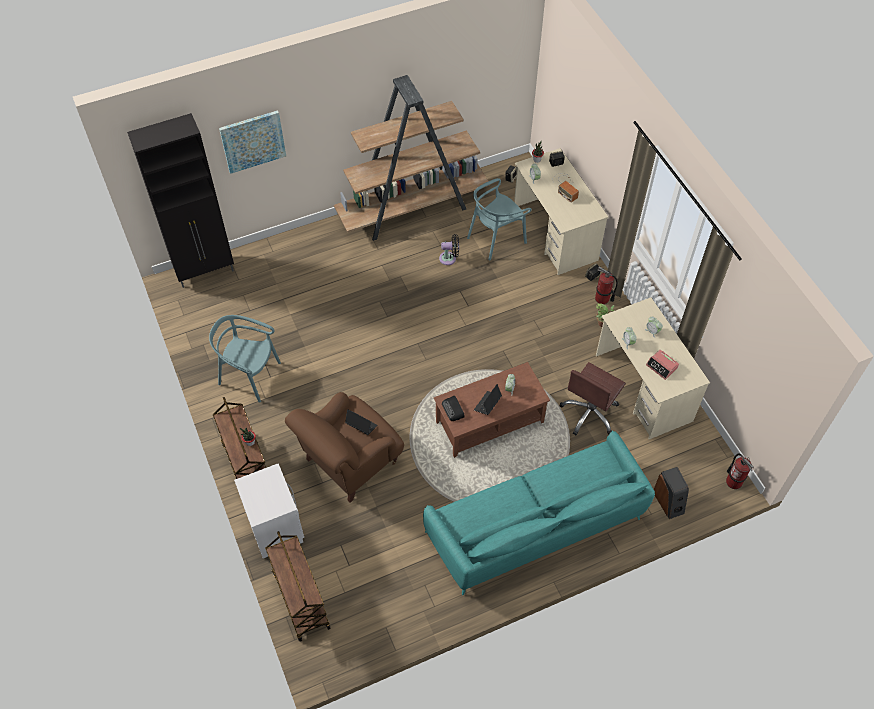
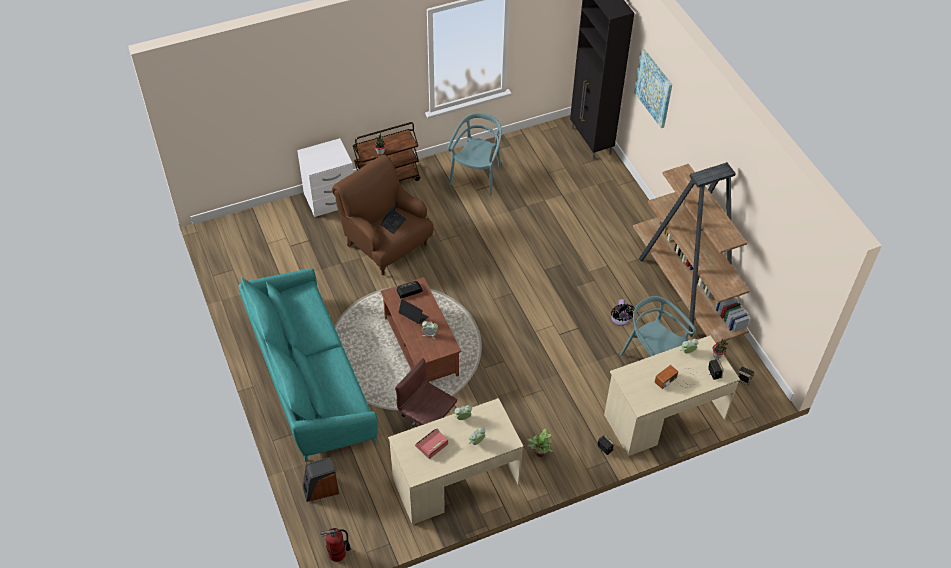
camera: 90 degrees right, 5 degrees down
brown cart [265,531,331,642] -> none
fire extinguisher [595,266,618,304] -> none

